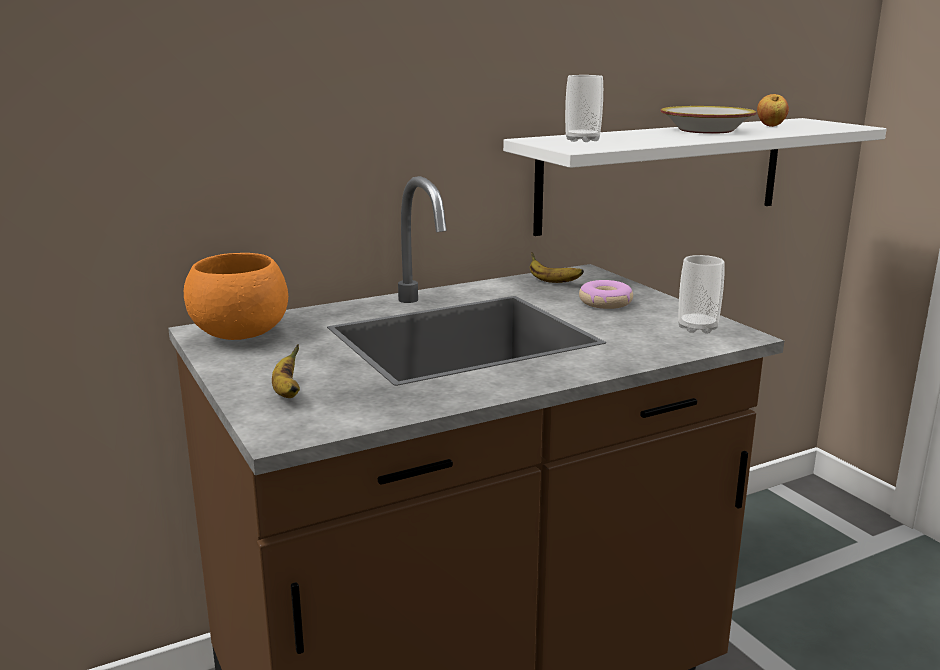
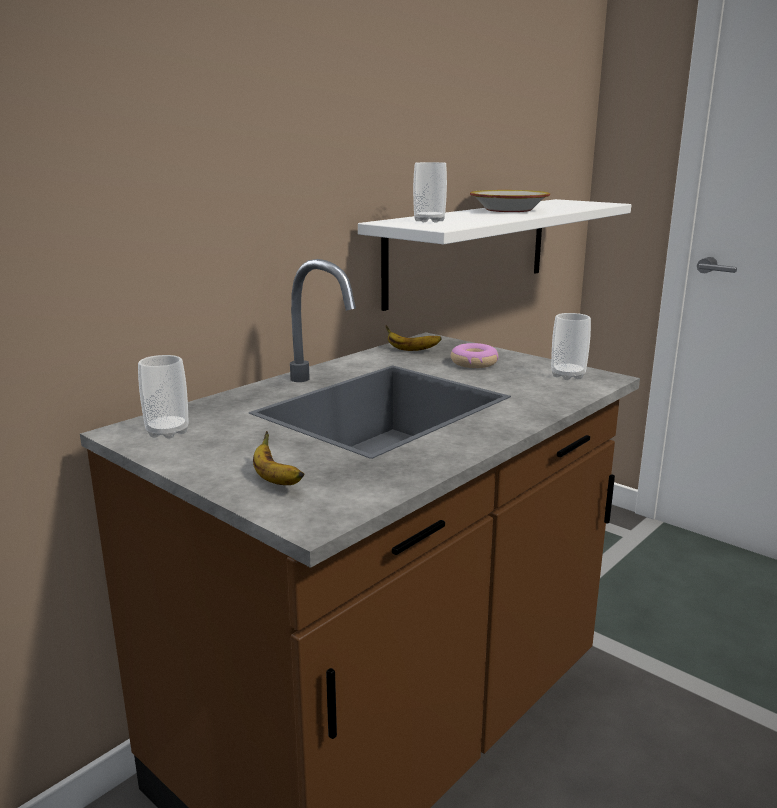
camera: 20 degrees left, 0 degrees up
orange bowl [184,253,288,340] -> cup [138,355,188,439]
apple [757,94,789,127] -> none

